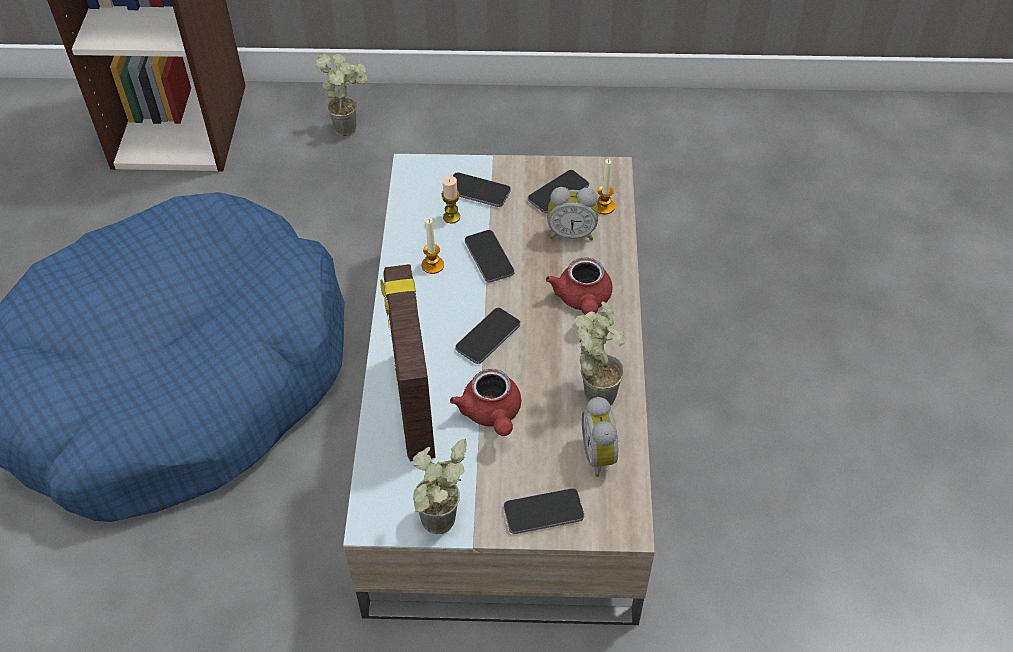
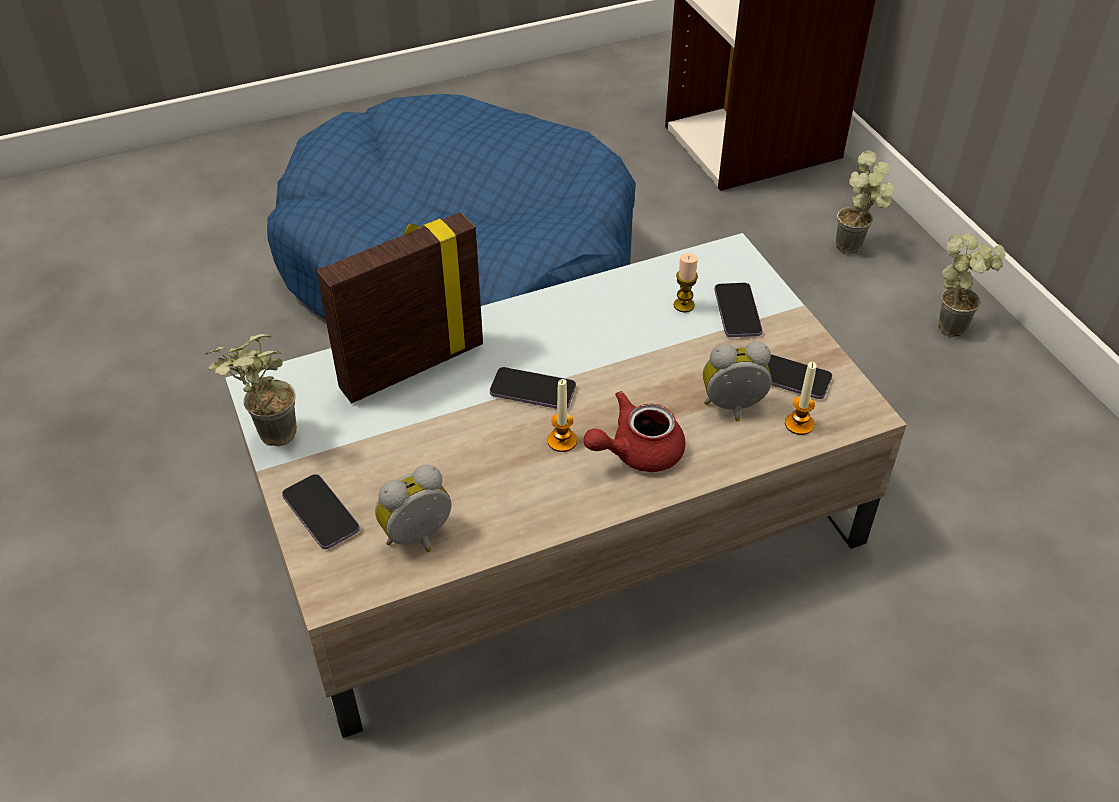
camera: 65 degrees right, 5 degrees down
candle [422,218,444,274] -> candle moved to [547,379,577,452]
red teapot [450,369,521,436] -> none
phone [465,230,514,283] -> none
alarm clock [547,187,598,241] -> alarm clock turned 105 degrees clockwise [703,342,772,422]
potted plant [575,301,626,406] -> potted plant moved to [938,233,1006,337]

